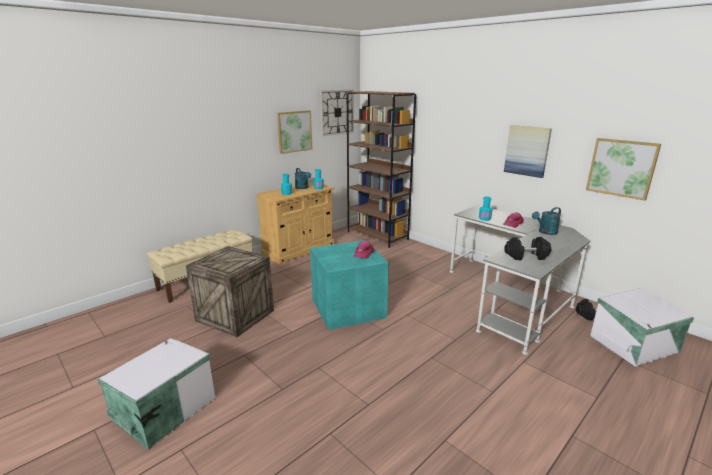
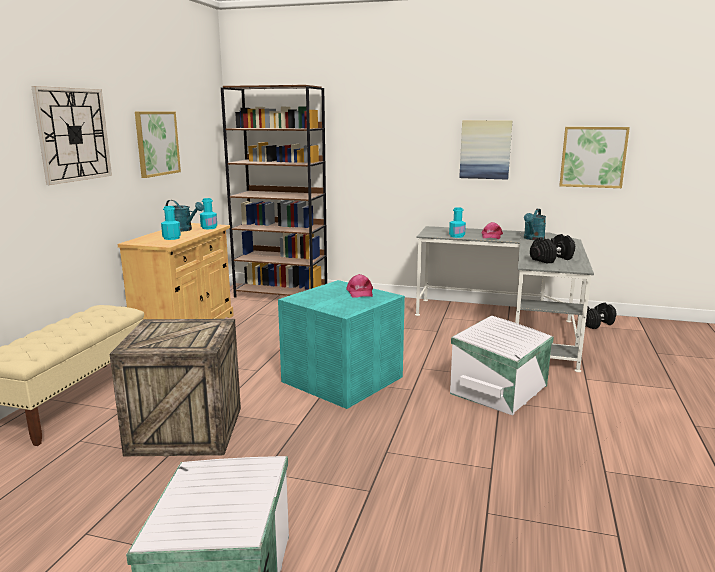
camera: 30 degrees left, 5 degrees down
wall clock [320,89,354,136] -> wall clock moved to [31,86,112,185]
white storage box [590,288,694,367] -> white storage box moved to [450,316,554,415]

